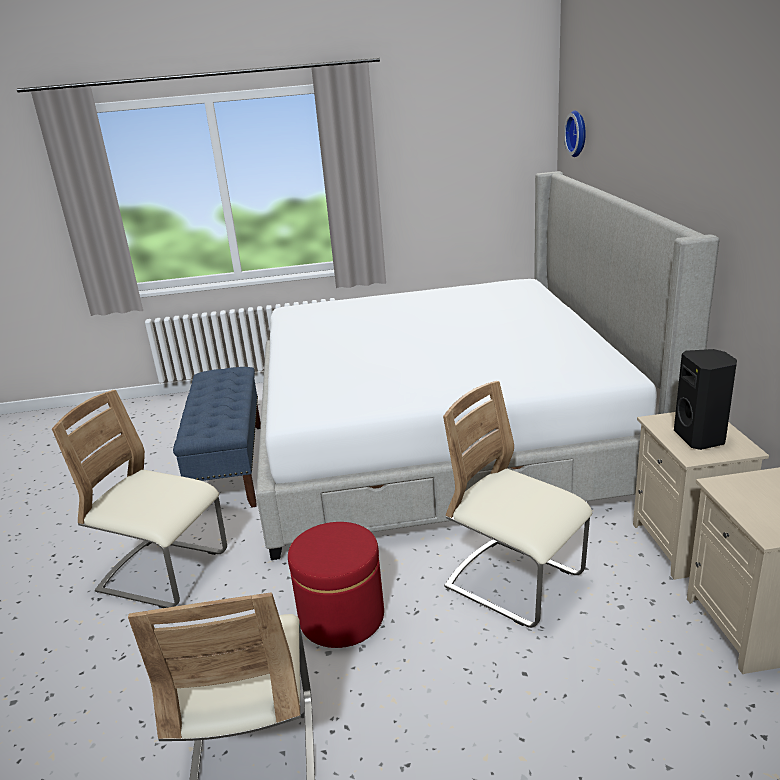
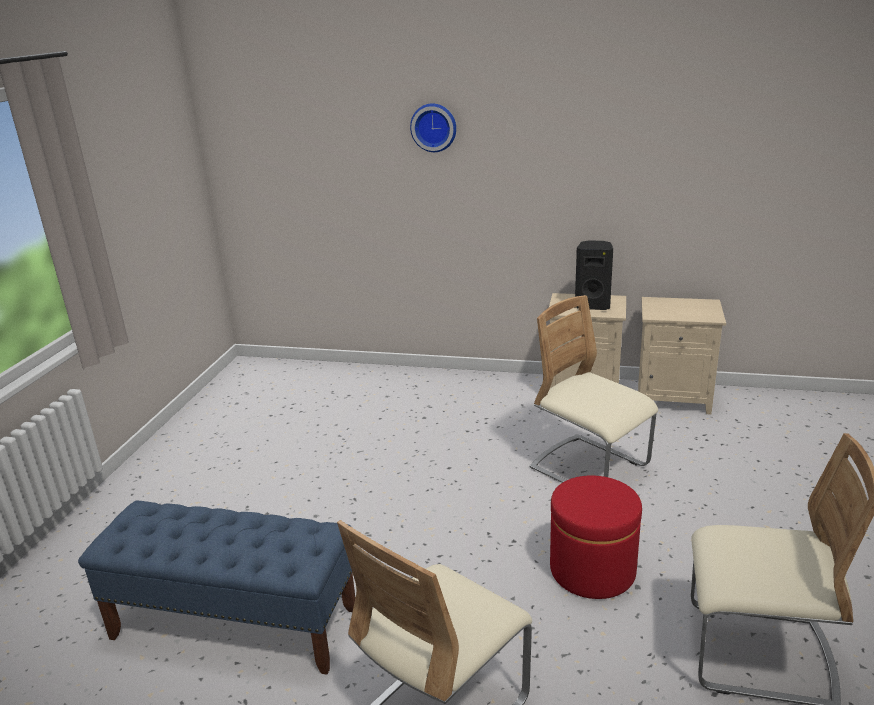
camera: 70 degrees left, 0 degrees up
bed [256,171,719,560] -> none
beige chair [443,381,592,628] -> beige chair turned 75 degrees clockwise [529,295,658,483]
wall clock [564,110,586,157] -> wall clock moved to [410,104,456,152]

